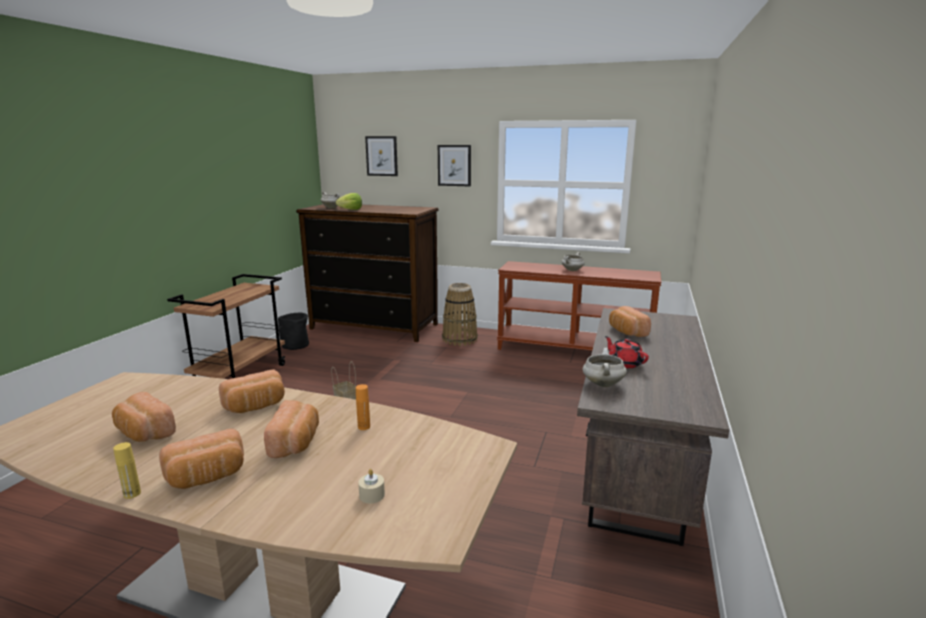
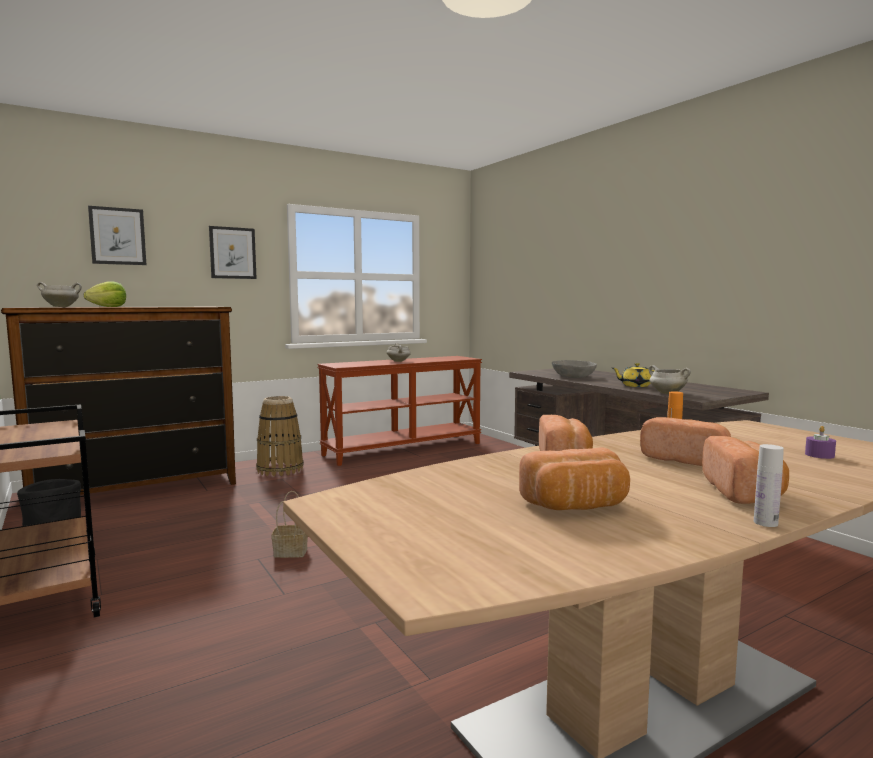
camera: 50 degrees left, 10 degrees down
yellow bottle [113,442,141,499] -> white bottle [754,444,784,527]
beige candle [358,469,385,504] -> purple candle [805,426,836,459]
red teapot [605,336,649,368] -> yellow teapot [613,363,655,387]
bread [609,306,651,337] -> grey bowl [552,360,597,378]

